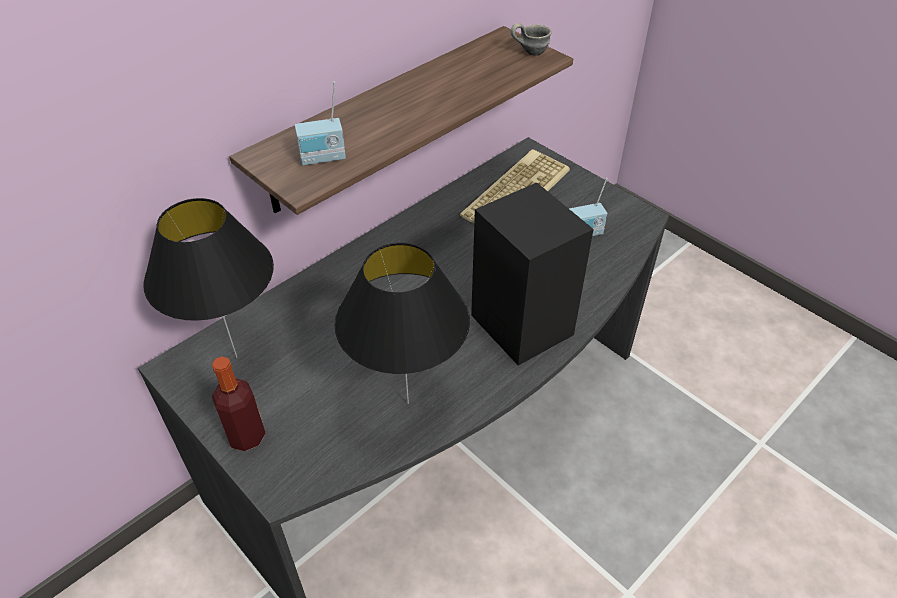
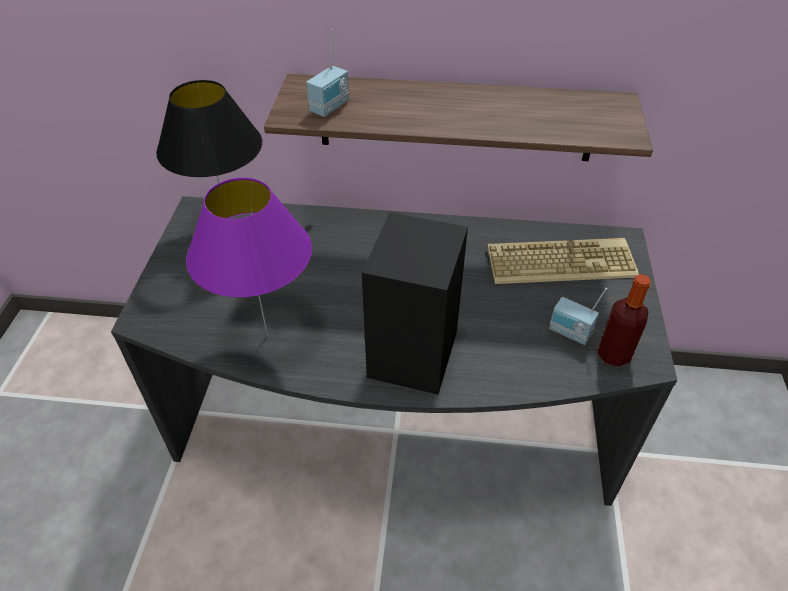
camera: 50 degrees right, 0 degrees up
bottle [212,357,266,451] -> bottle moved to [597,274,651,367]
radio [295,82,346,165] -> radio turned 90 degrees counterclockwise [306,29,349,117]
black table lamp [335,243,470,404] -> purple table lamp [186,177,312,337]
grey mug [510,23,552,56] -> none

